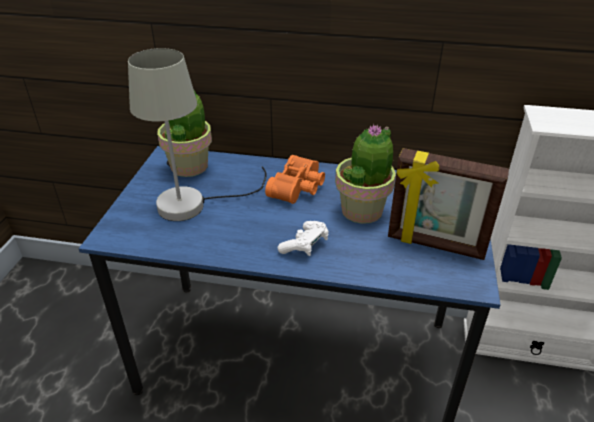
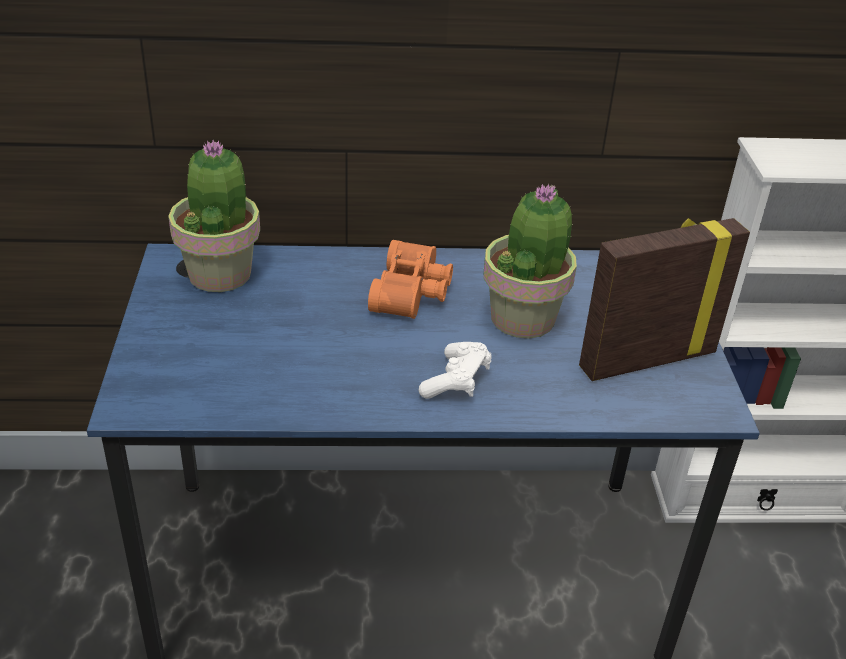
camera: 15 degrees left, 0 degrees up
grey table lamp [128,48,266,221] -> none
picture frame [388,148,509,260] -> picture frame turned 150 degrees clockwise [579,218,750,381]

